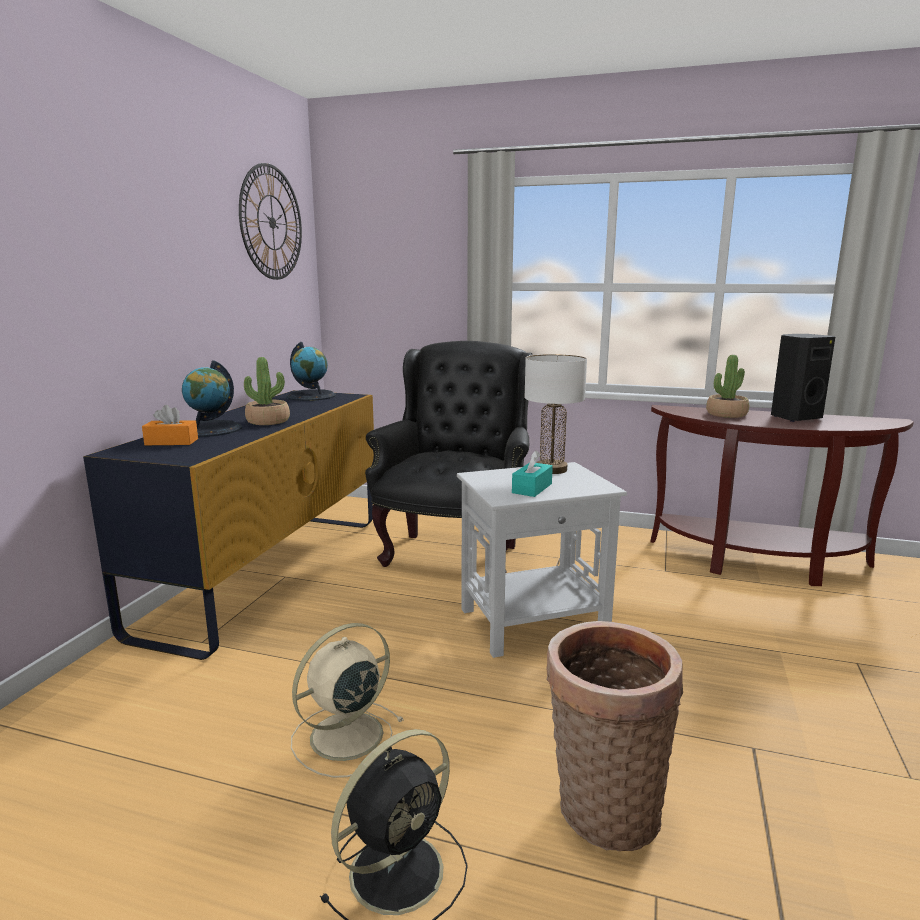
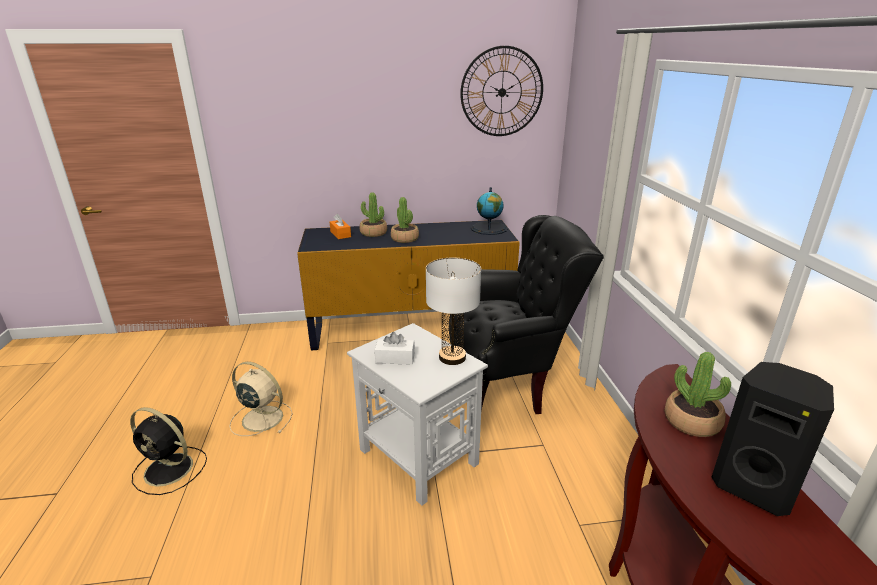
camera: 65 degrees right, 10 degrees up
globe [182,360,242,437] -> potted plant [360,192,387,237]
turquoise tissue box [512,450,553,497] -> white tissue box [374,332,415,365]
basket [546,621,683,851] -> none

